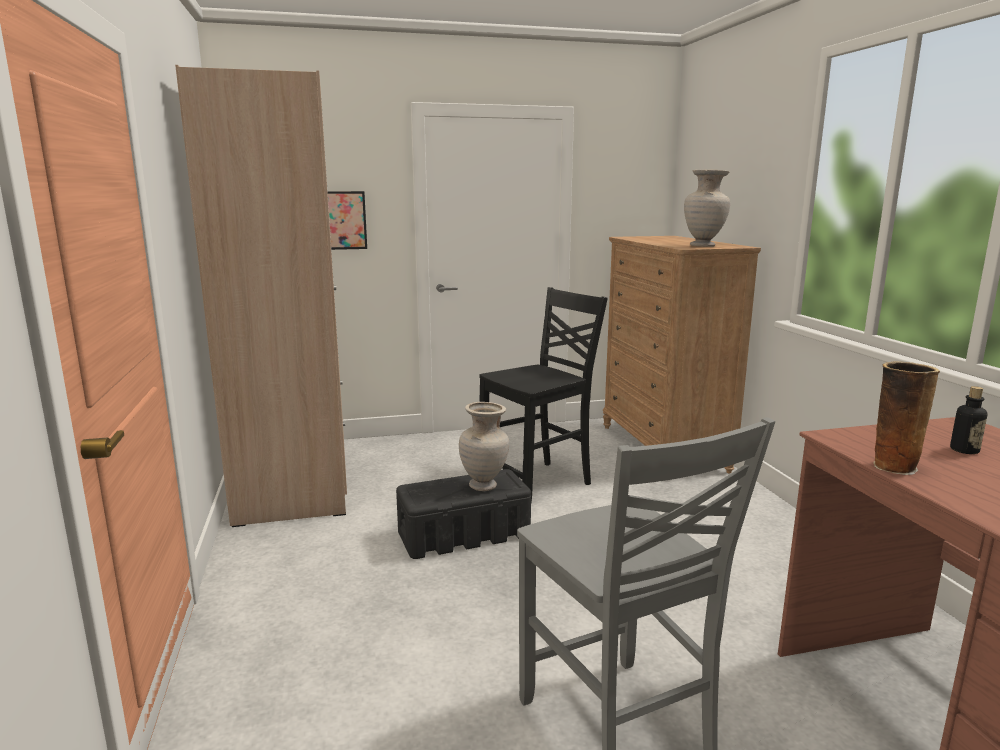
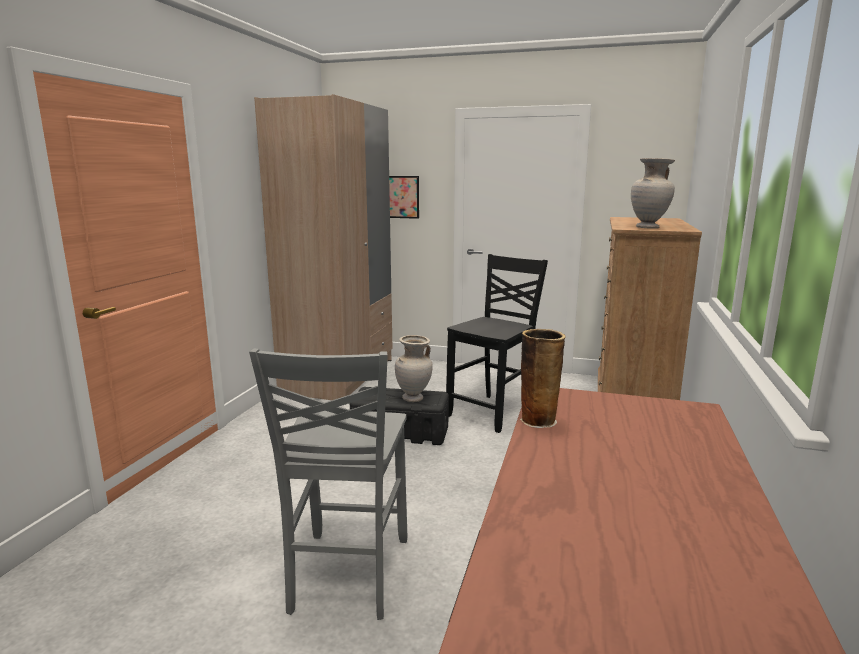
camera: 30 degrees right, 0 degrees up
black chair [480,287,608,502] -> black chair turned 45 degrees counterclockwise [446,254,548,433]
bottle [950,386,988,454] -> none

